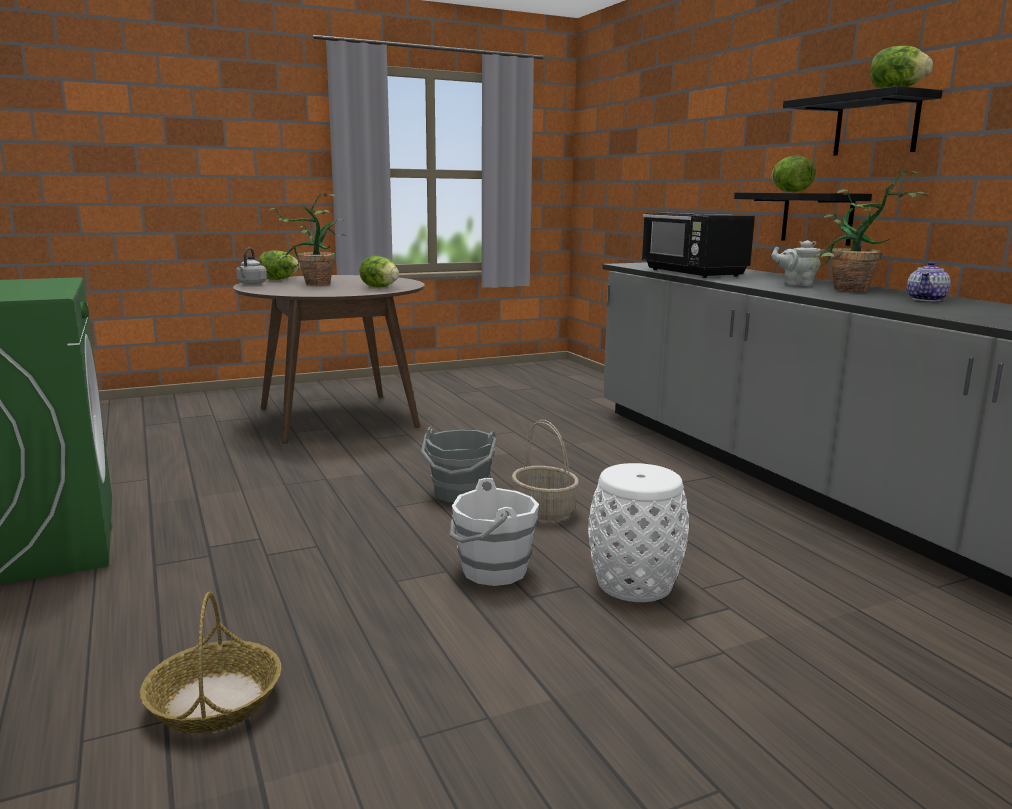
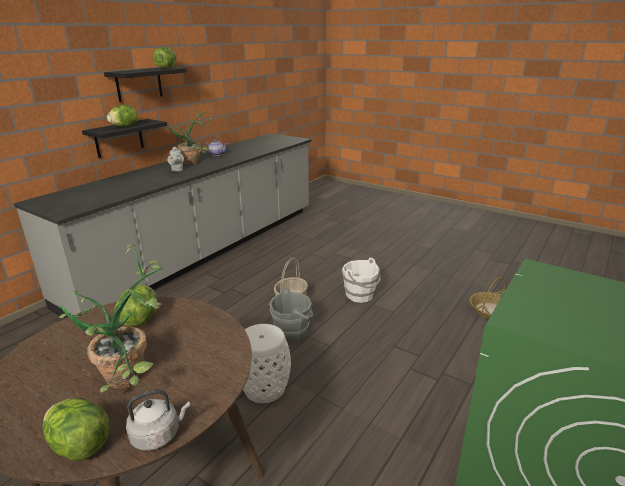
camera: 120 degrees left, 10 degrees up
white stool [588,463,689,602] -> white stool moved to [243,324,291,403]
black microwave [641,212,755,278] -> none

